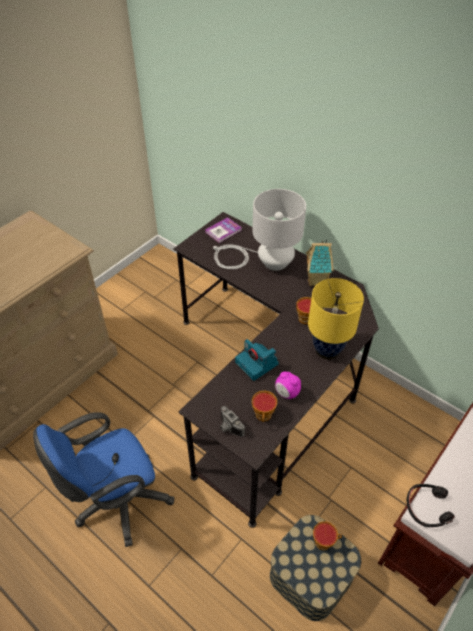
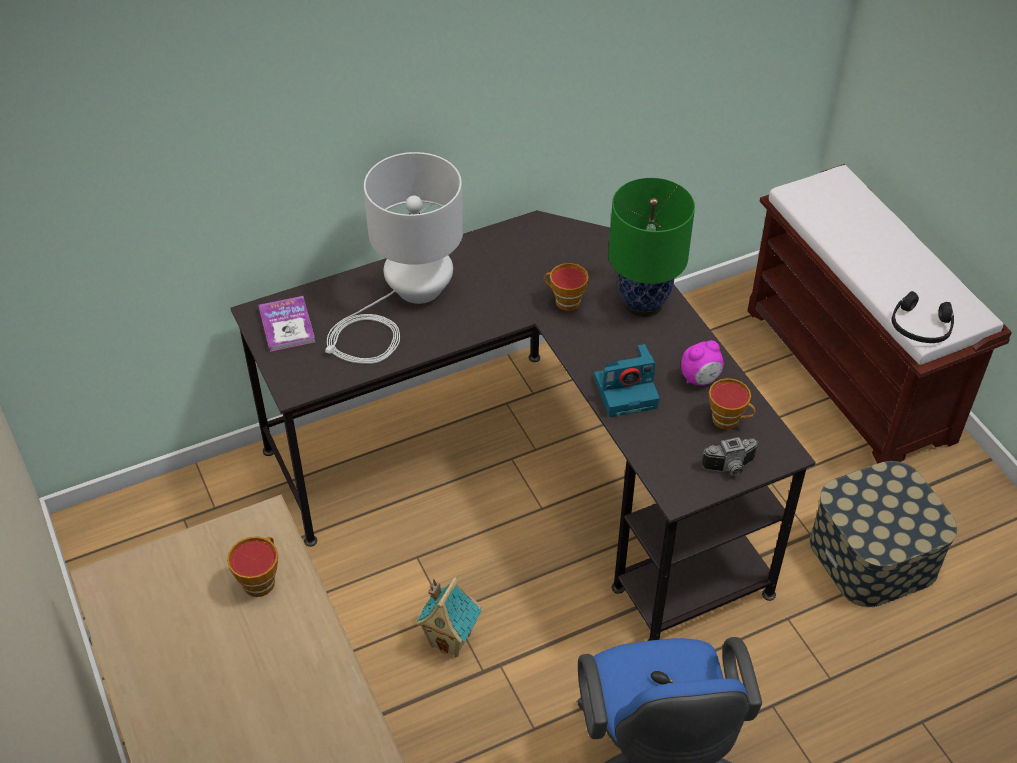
camera: 65 degrees left, 0 degrees up
toy house [306,239,334,286] -> toy house moved to [416,577,482,657]
yellow table lamp [308,278,364,359] -> green table lamp [609,178,695,317]
cup [313,521,342,551] -> cup moved to [227,536,278,597]

